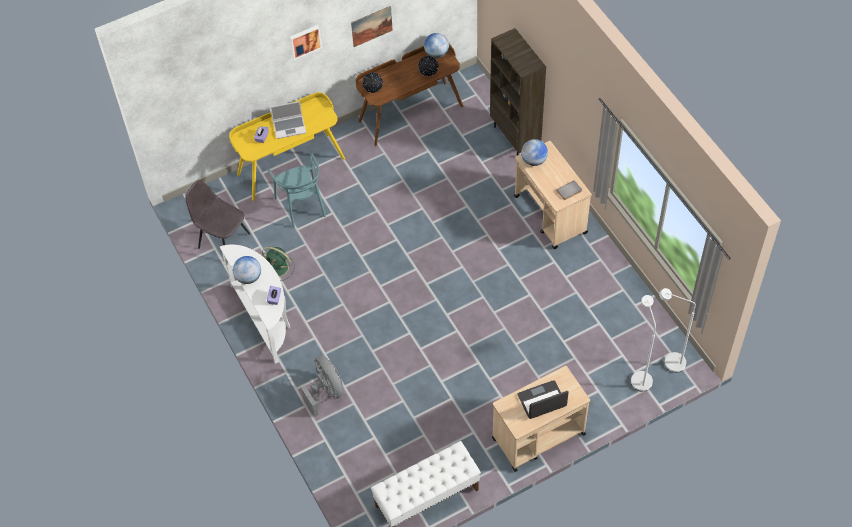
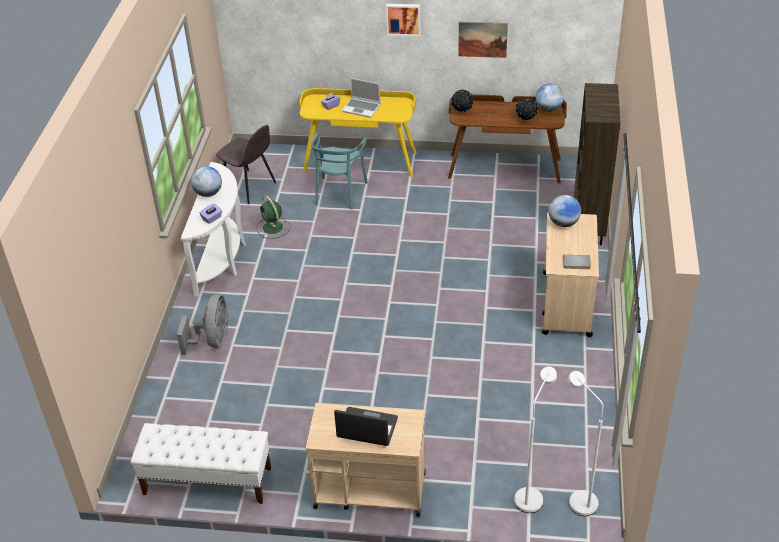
camera: 35 degrees right, 15 degrees down
grey chair [185,180,250,249] -> grey chair turned 150 degrees clockwise [216,125,276,204]

